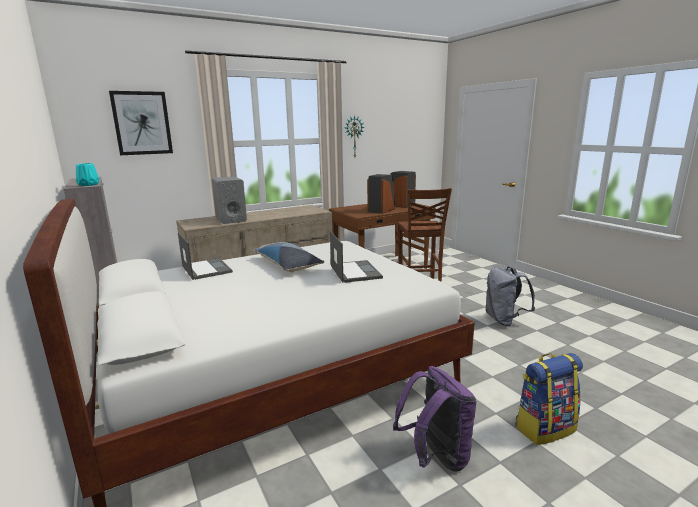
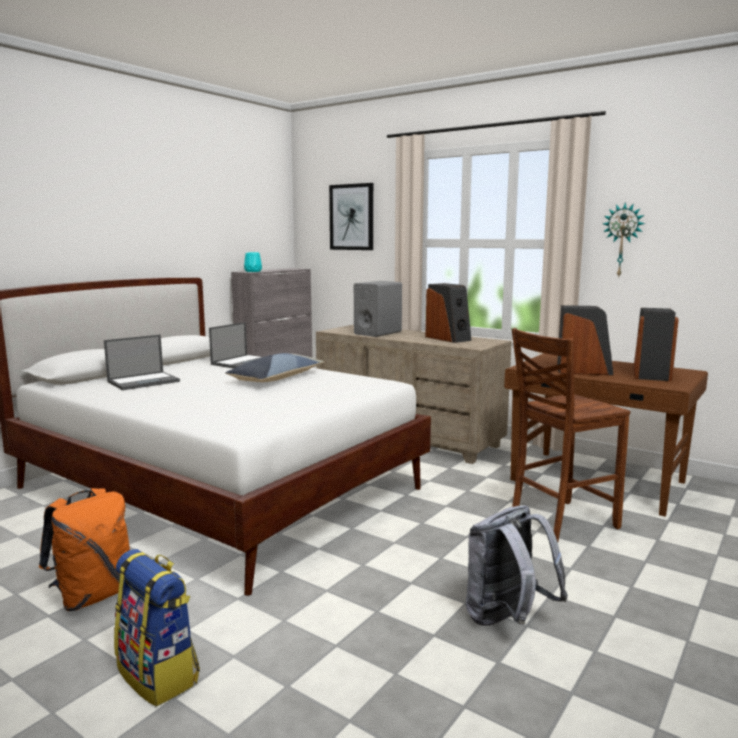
camera: 65 degrees right, 5 degrees down
laptop [330,231,383,283] -> laptop moved to [104,335,180,390]
purple backpack [393,366,477,472] -> orange backpack [39,488,130,611]
none -> speaker [425,283,471,343]

